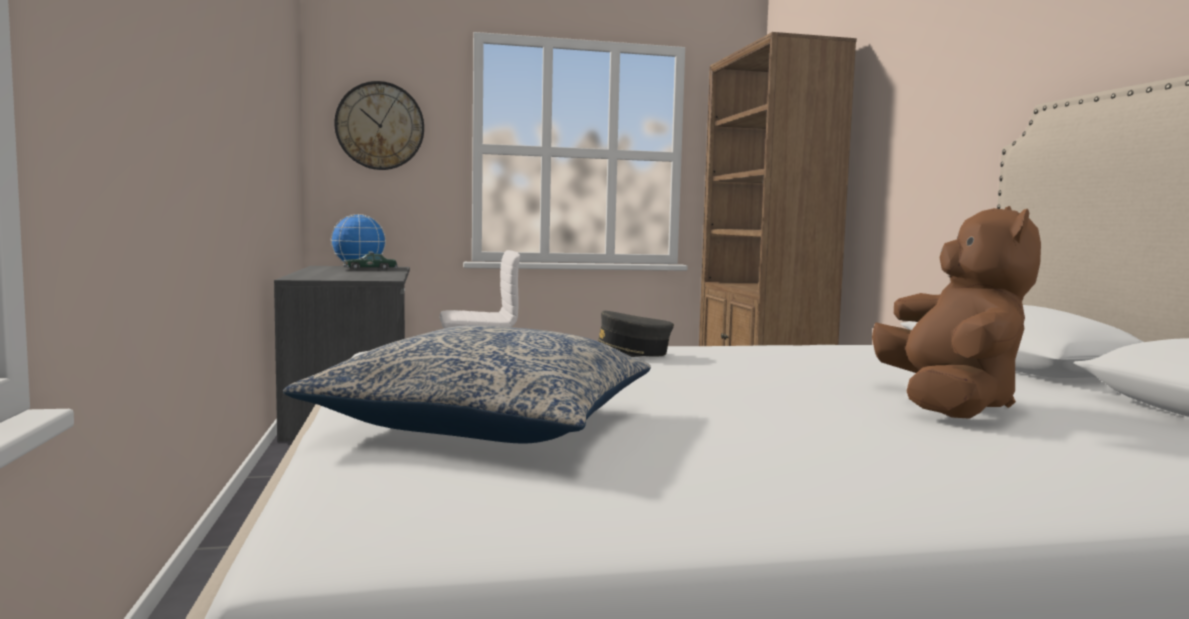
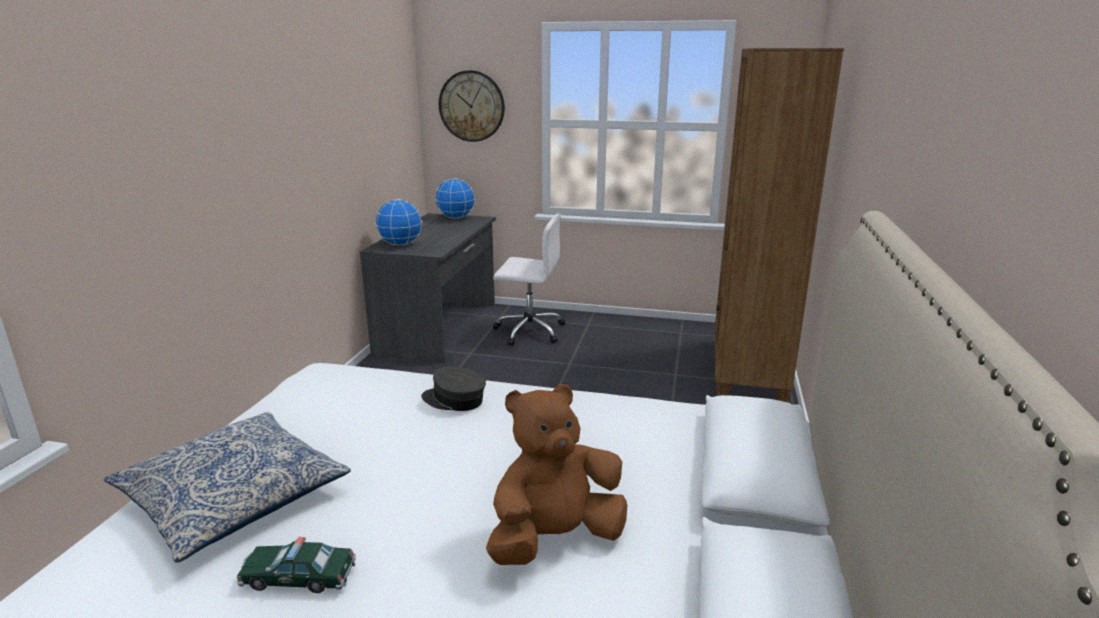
camera: 25 degrees right, 15 degrees up
toy car [343,251,397,271] -> toy car moved to [237,537,356,593]
brown plush toy [872,206,1041,419] -> brown plush toy turned 150 degrees counterclockwise [486,384,627,565]
none -> globe [375,199,422,246]

